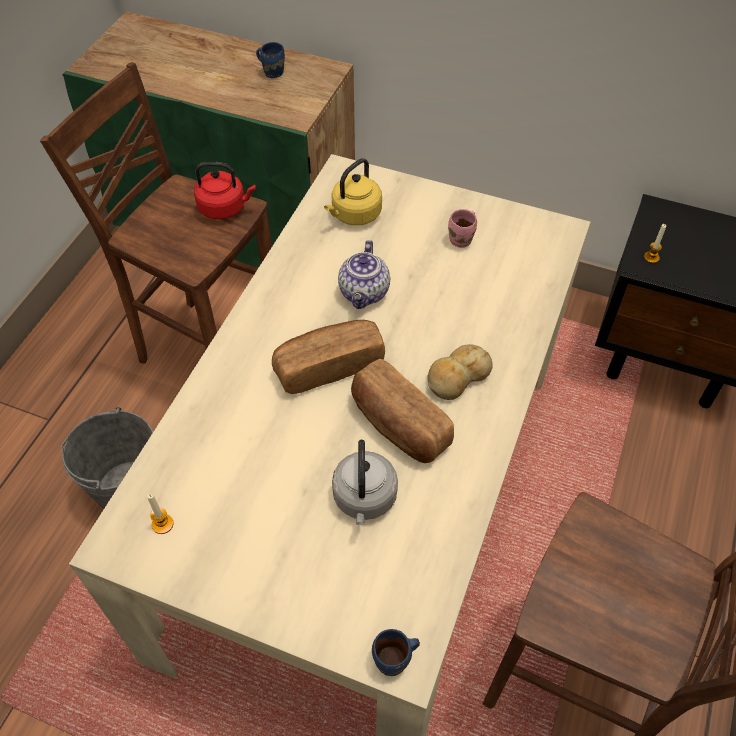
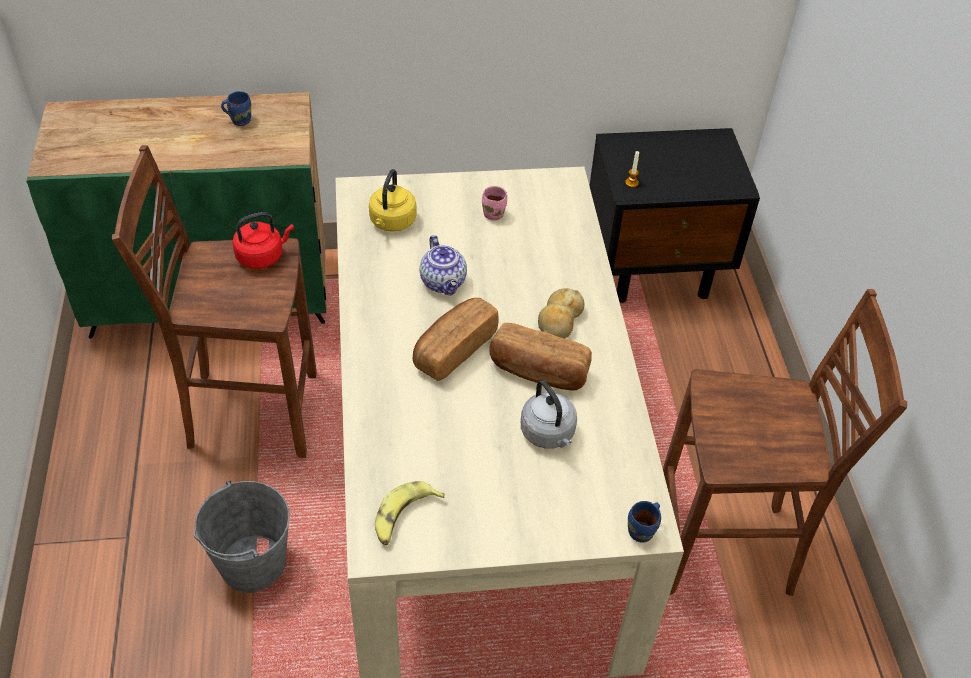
camera: 30 degrees left, 5 degrees down
candle [147,493,174,534] -> banana [375,481,444,545]

